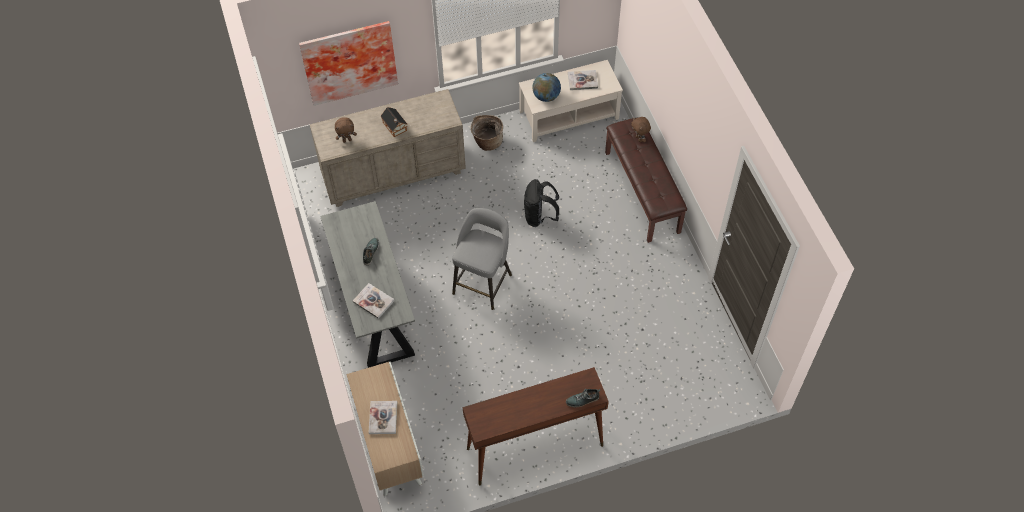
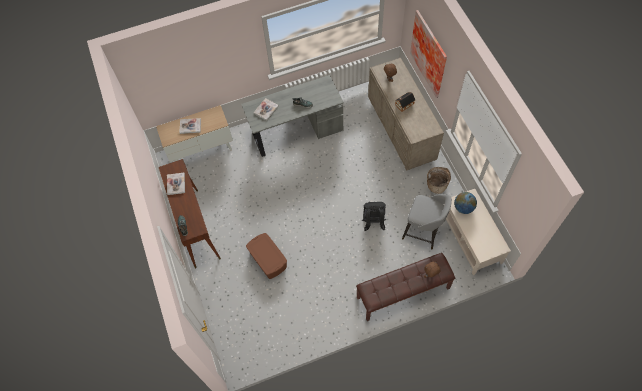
camera: 90 degrees right, 5 degrees up
grey stool [452,208,512,310] -> grey stool moved to [402,194,452,249]
book [568,70,598,90] -> book moved to [167,173,185,195]
none -> brown storage box [246,233,287,279]

